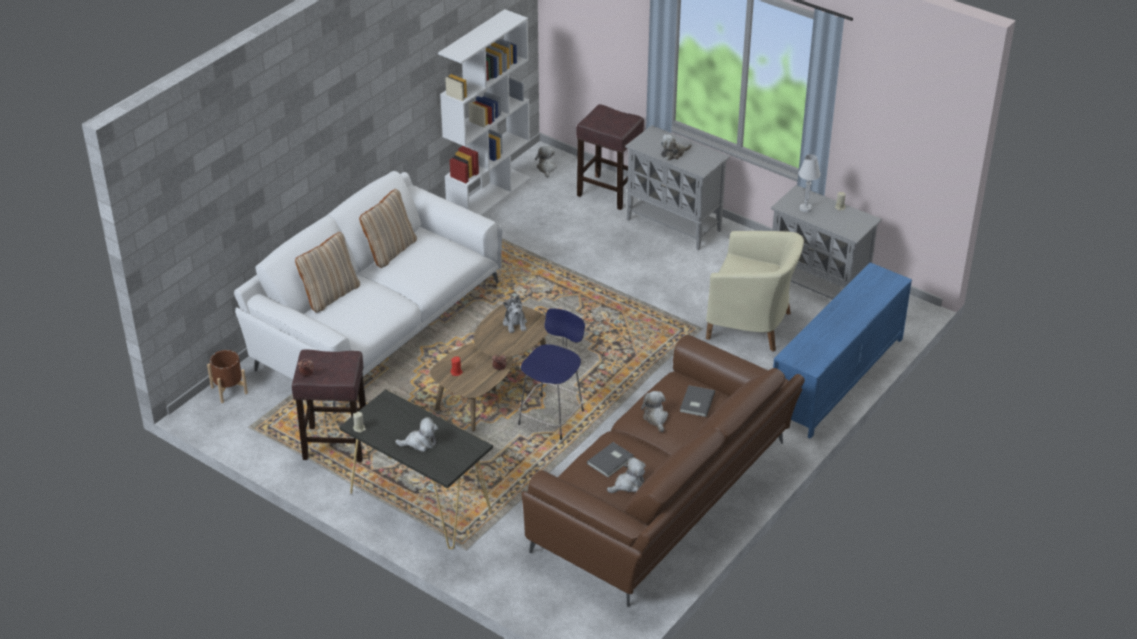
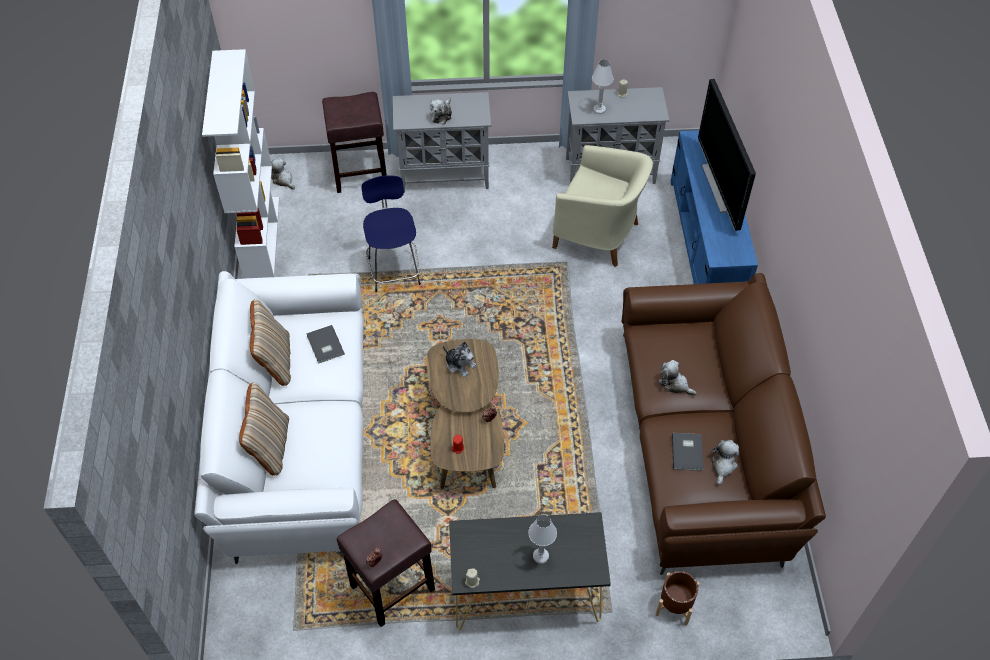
camera: 40 degrees left, 15 degrees up
brown planter [207,350,248,403] -> brown planter moved to [655,571,700,625]
plush toy [395,417,438,452] -> white table lamp [528,515,557,564]
blue stool [518,308,585,440] -> blue stool moved to [361,176,421,292]
grey book [680,385,715,417] -> grey book moved to [306,325,345,364]
beige armchair [706,231,804,352] -> beige armchair turned 45 degrees clockwise [552,145,653,267]
none -> television [698,79,756,231]

